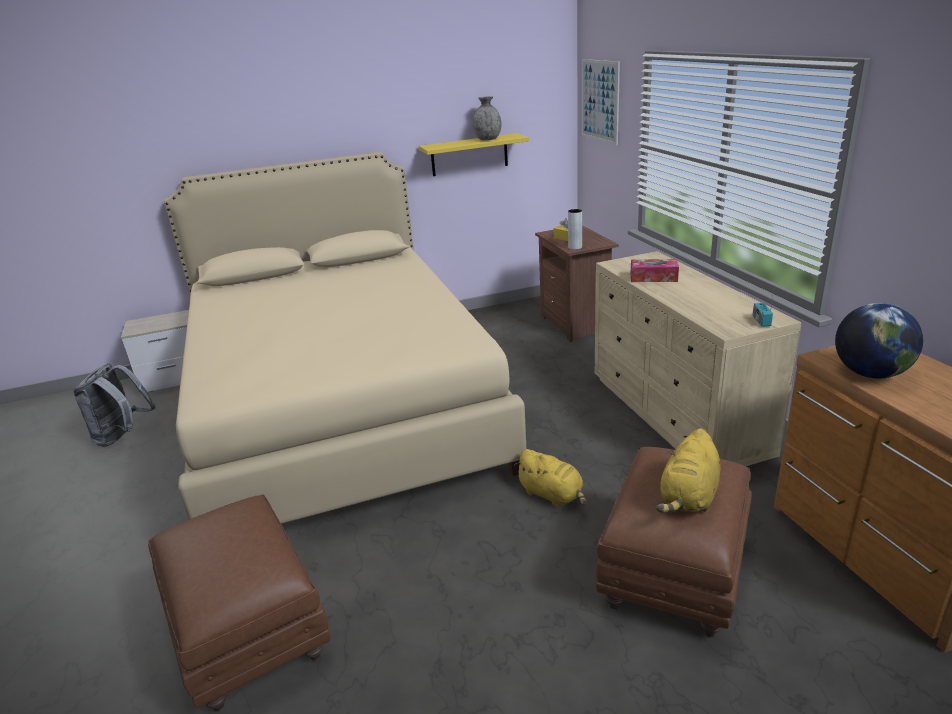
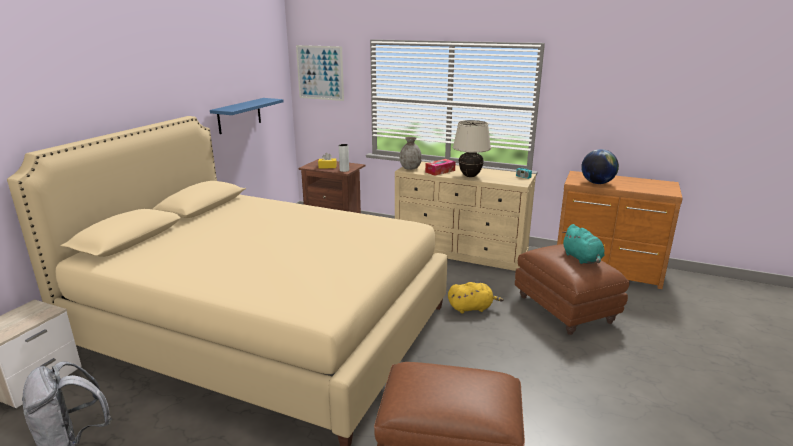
camera: 50 degrees left, 5 degrees down
yellow shelf [419,133,529,176] -> blue shelf [210,98,284,134]
grey vase [473,96,501,140] -> grey vase moved to [399,137,422,170]
yellow plush toy [656,428,721,513] -> turquoise plush toy [562,224,605,264]
none -> beige table lamp [453,120,491,177]

